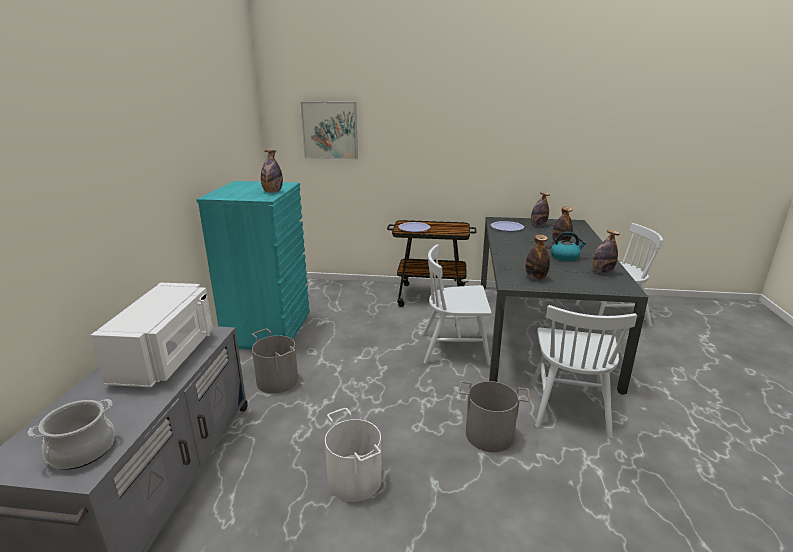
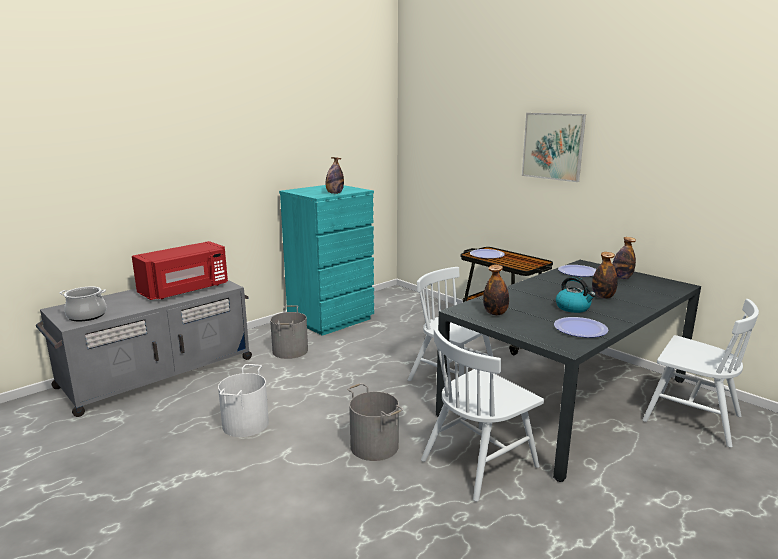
camera: 40 degrees right, 5 degrees down
white microwave [91,283,213,387] -> red microwave [132,241,228,300]
picture [300,101,358,160] -> picture moved to [522,113,586,182]
bottle [592,230,620,274] -> plate [554,317,608,338]

